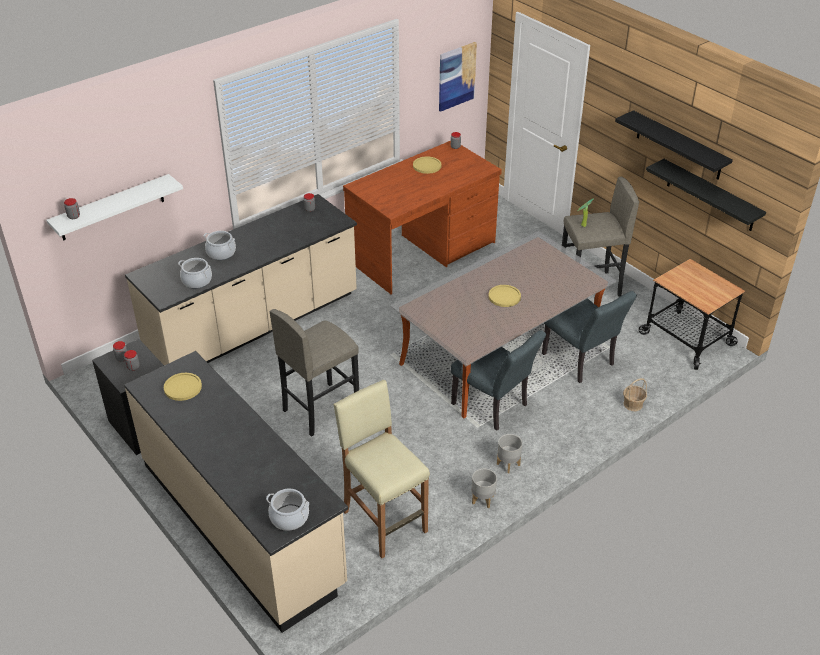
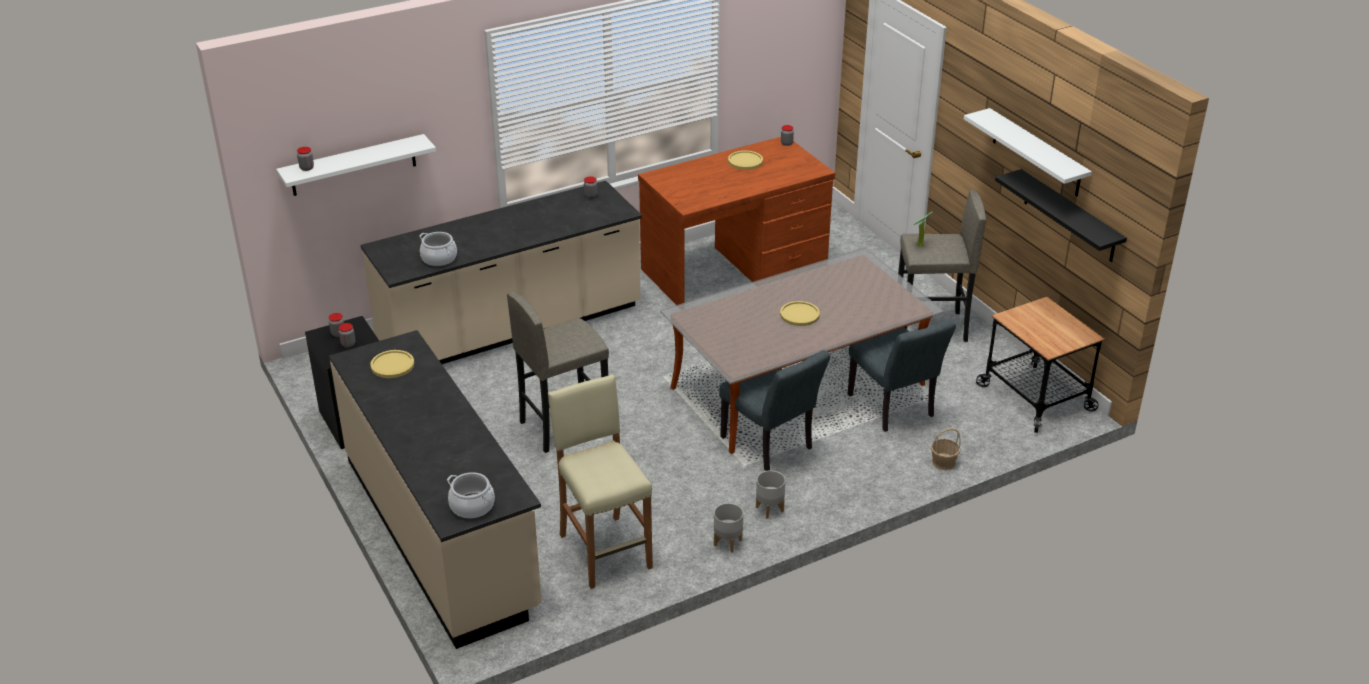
camera: 10 degrees right, 5 degrees down
cooking pot [203,231,236,260] -> none
picture [439,42,477,112] -> none
black shelf [615,110,733,180] -> white shelf [964,108,1092,196]

